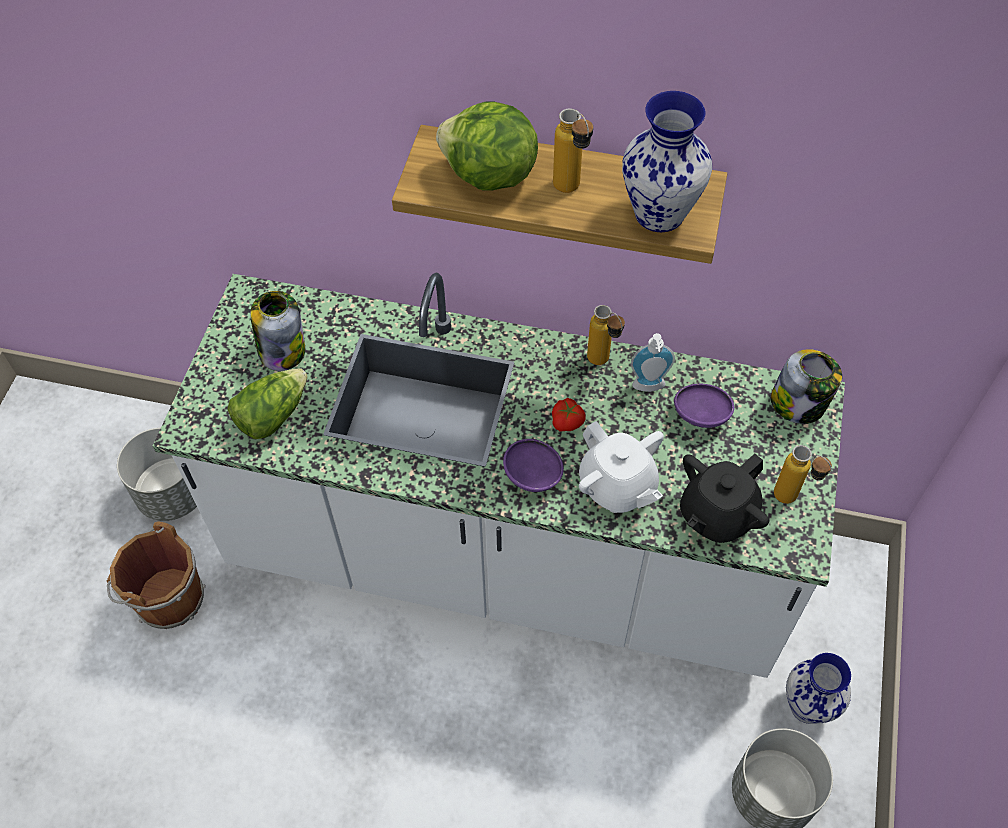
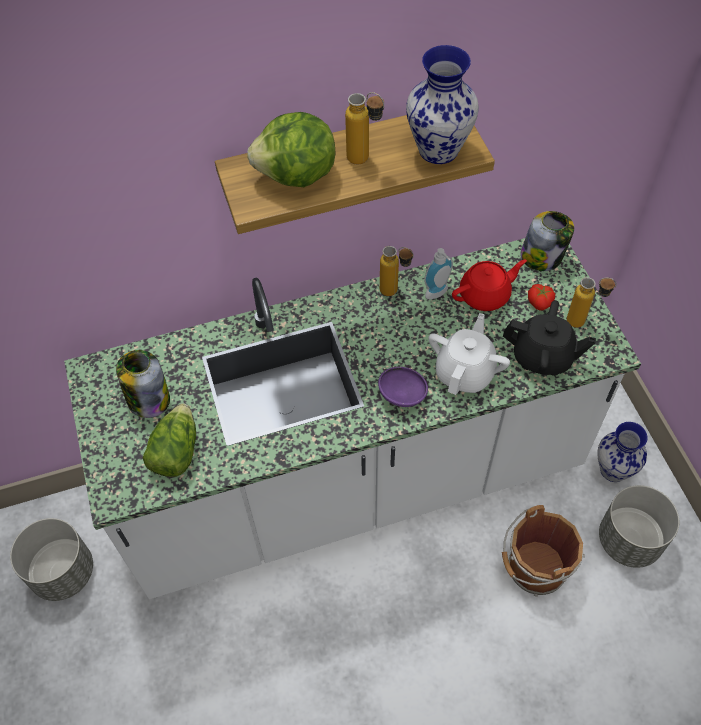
camera: 30 degrees left, 0 degrees up
brown bucket [107,522,206,629] -> brown bucket moved to [502,505,585,597]
tomato [552,398,586,432] -> tomato moved to [528,284,555,310]
white teapot [579,421,664,513] -> white teapot turned 90 degrees counterclockwise [428,313,510,395]
purple bowl [674,384,734,428] -> red teapot [452,259,527,311]
black teapot [680,453,769,543] -> black teapot turned 90 degrees counterclockwise [503,300,596,376]

